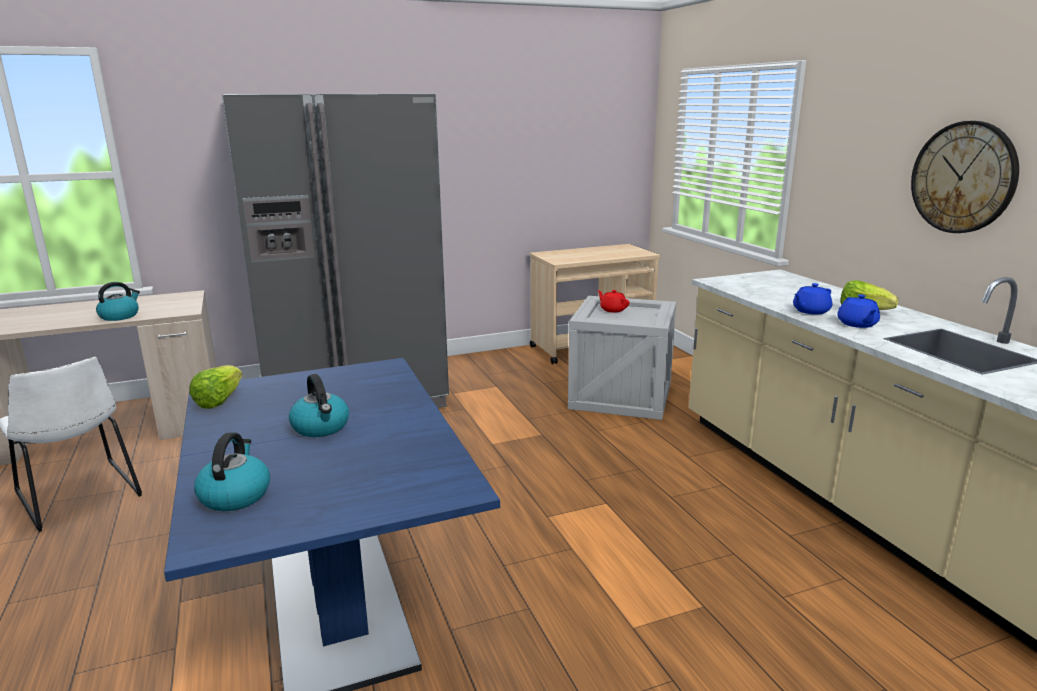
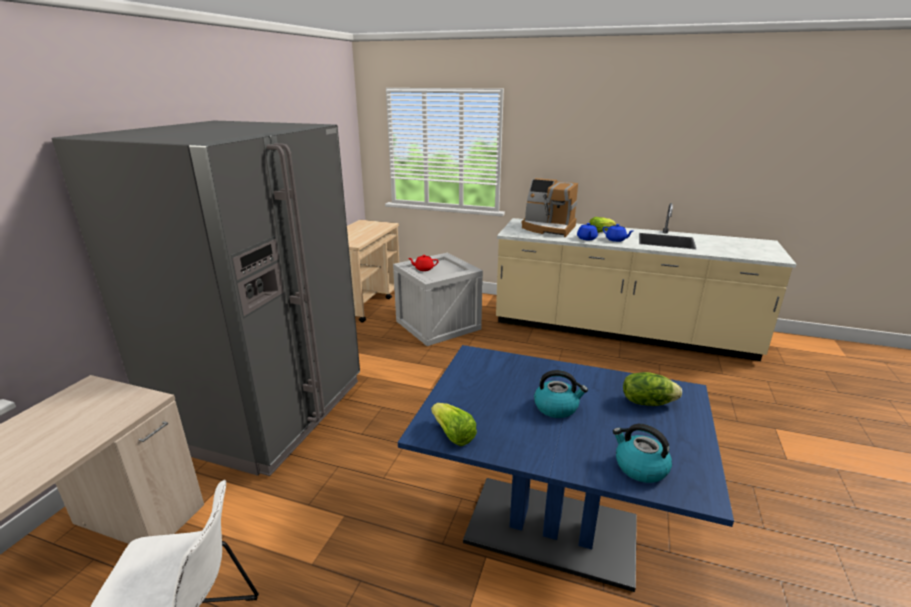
camera: 50 degrees left, 5 degrees up
kettle [96,282,140,321] -> none
wall clock [911,121,1019,233] -> none
none -> coffee machine [522,178,578,237]
none -> lettuce [623,372,682,406]

